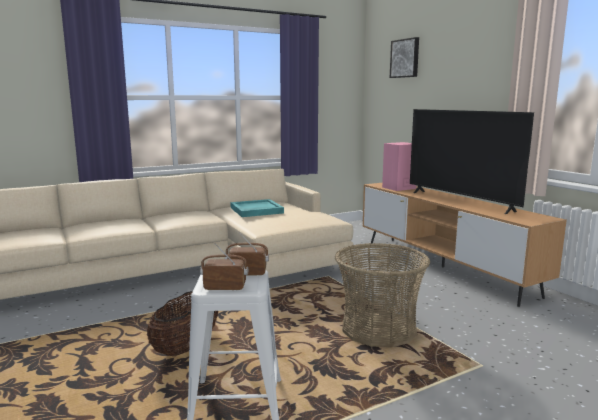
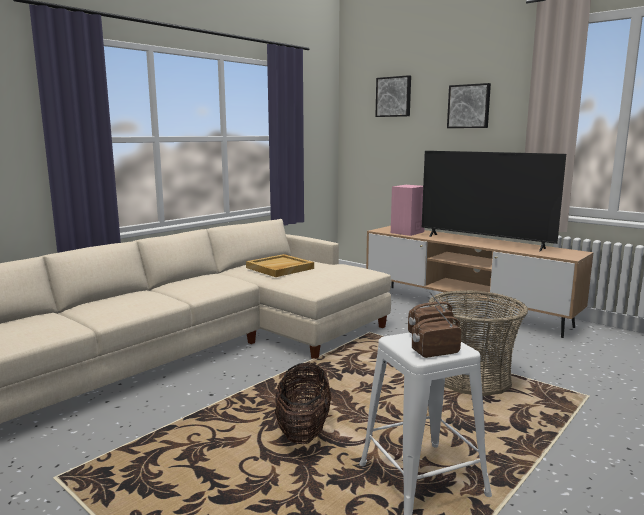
camera: 20 degrees left, 0 degrees up
turquoise tray [230,199,284,217] -> beige tray [246,254,314,277]
none -> picture [447,83,491,128]

